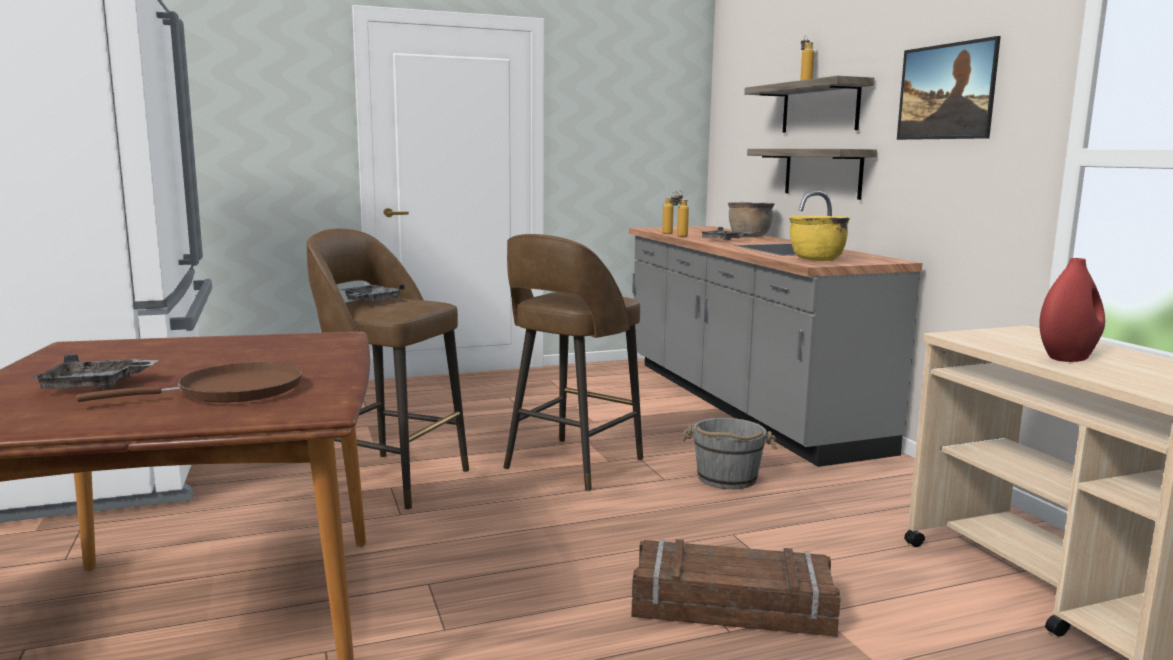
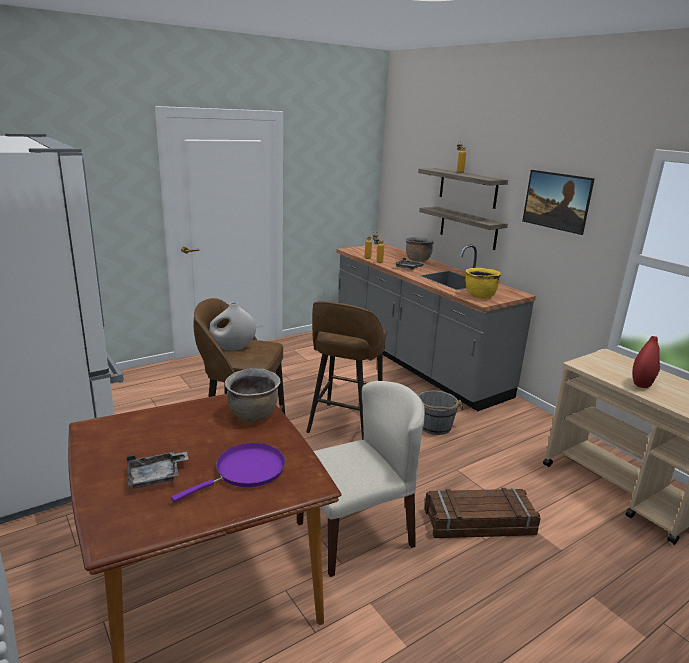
camera: 15 degrees left, 10 degrees up
brown frying pan [76,362,302,402] -> purple frying pan [171,443,285,502]
grey tray [339,285,404,301] -> white vase [209,303,256,351]
none -> brown cooking pot [225,368,281,422]
none -> beige chair [297,381,425,577]

